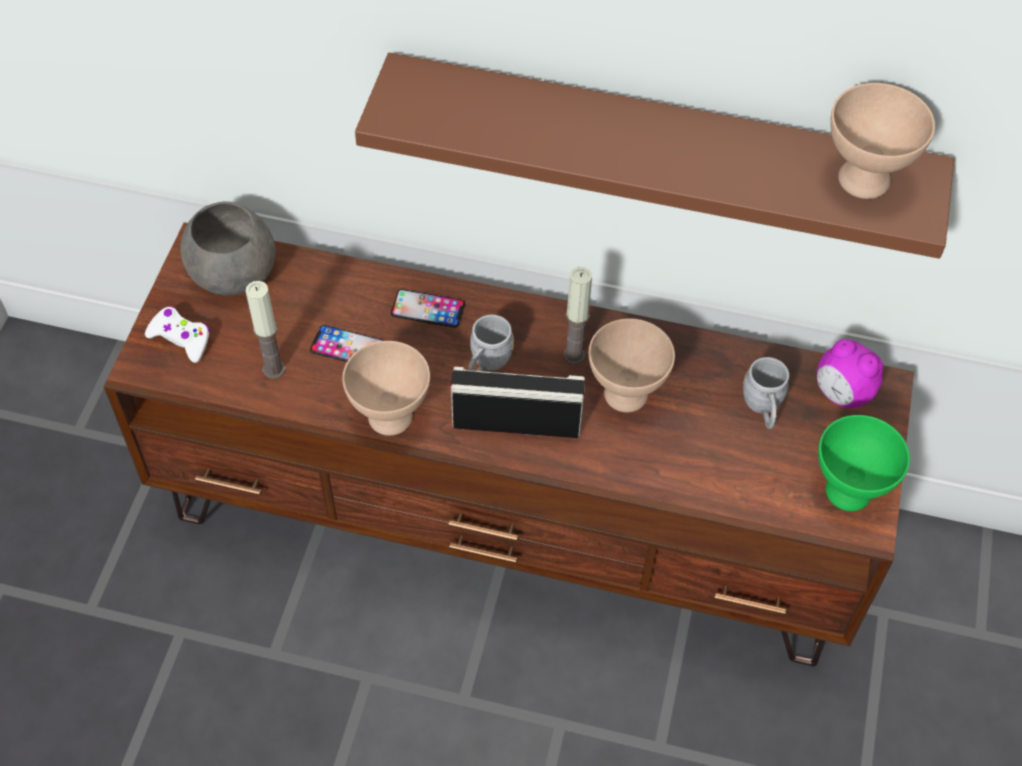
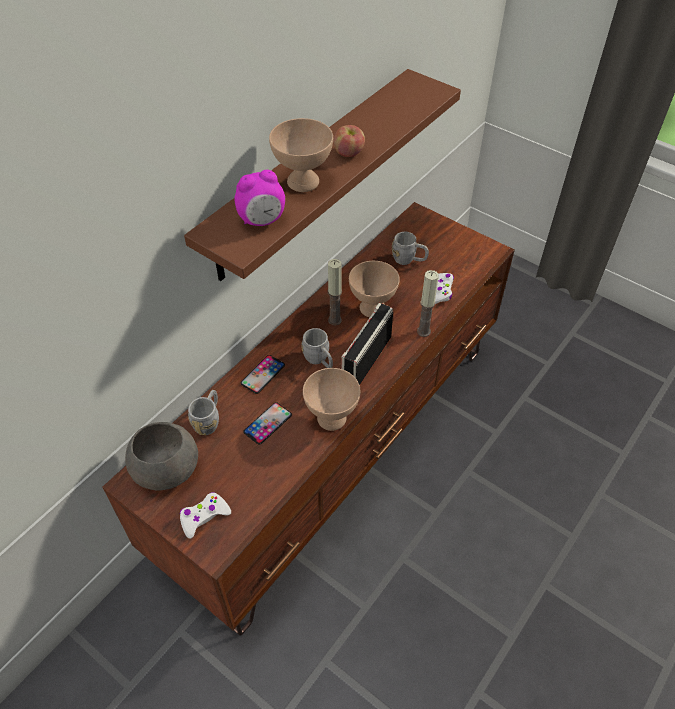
camera: 65 degrees left, 5 degrees down
candle [246,281,286,379] -> candle moved to [417,270,439,337]
alarm clock [817,339,884,408] -> alarm clock moved to [234,170,285,226]
green bowl [818,415,910,511] -> none
beige bowl [830,83,935,199] -> beige bowl moved to [269,118,333,192]
none -> grey mug [188,390,219,435]
none -> apple [333,125,365,157]
none -> white game controller [435,273,454,304]

